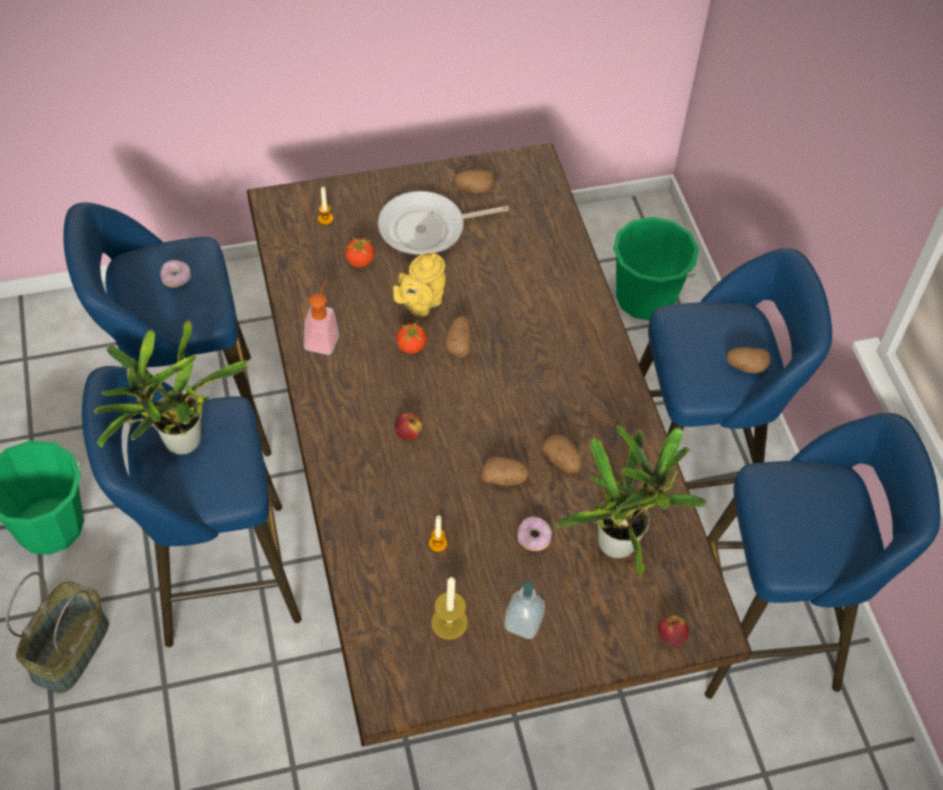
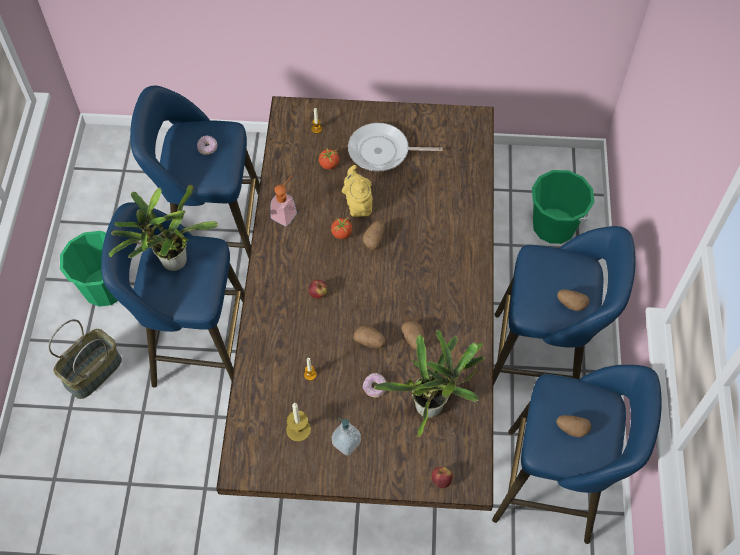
camera: 20 degrees right, 5 degrees up
yellow teapot [393,253,446,318] -> yellow teapot turned 105 degrees clockwise [342,165,373,217]
potato [454,170,495,193] -> potato moved to [556,415,591,437]

